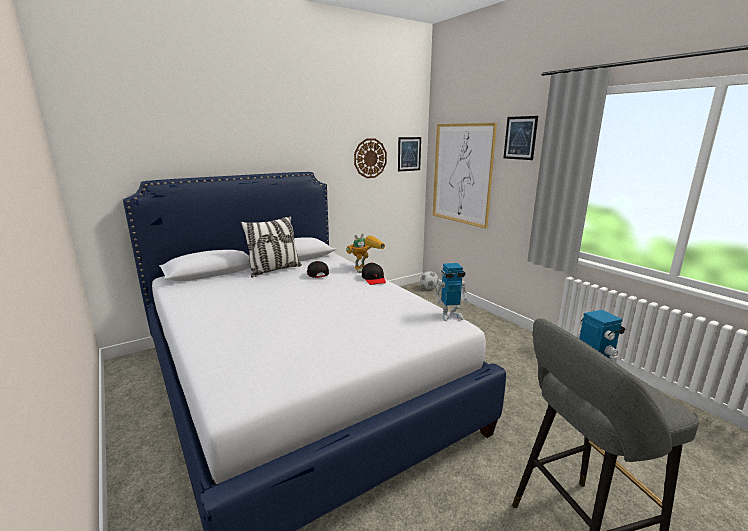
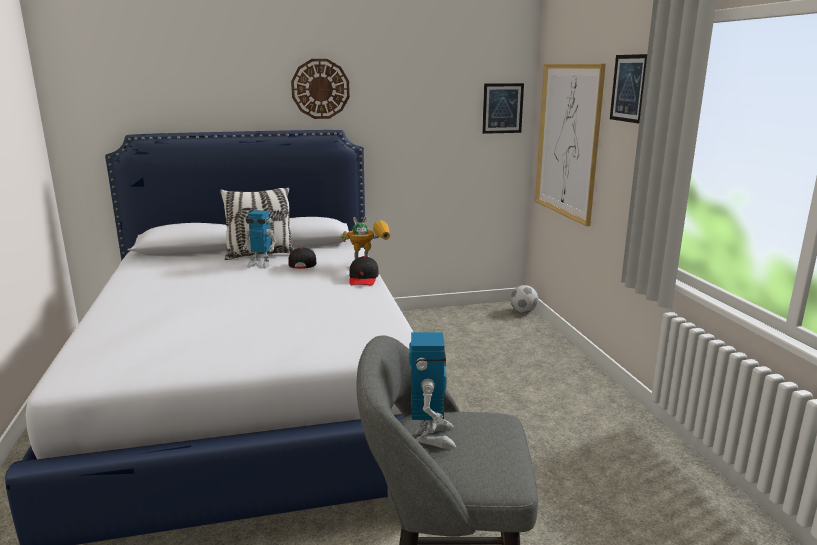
camera: 20 degrees right, 0 degrees up
wall clock [354,139,387,178] -> wall clock moved to [291,59,350,119]
toy robot [435,263,469,321] -> toy robot moved to [243,210,277,268]

